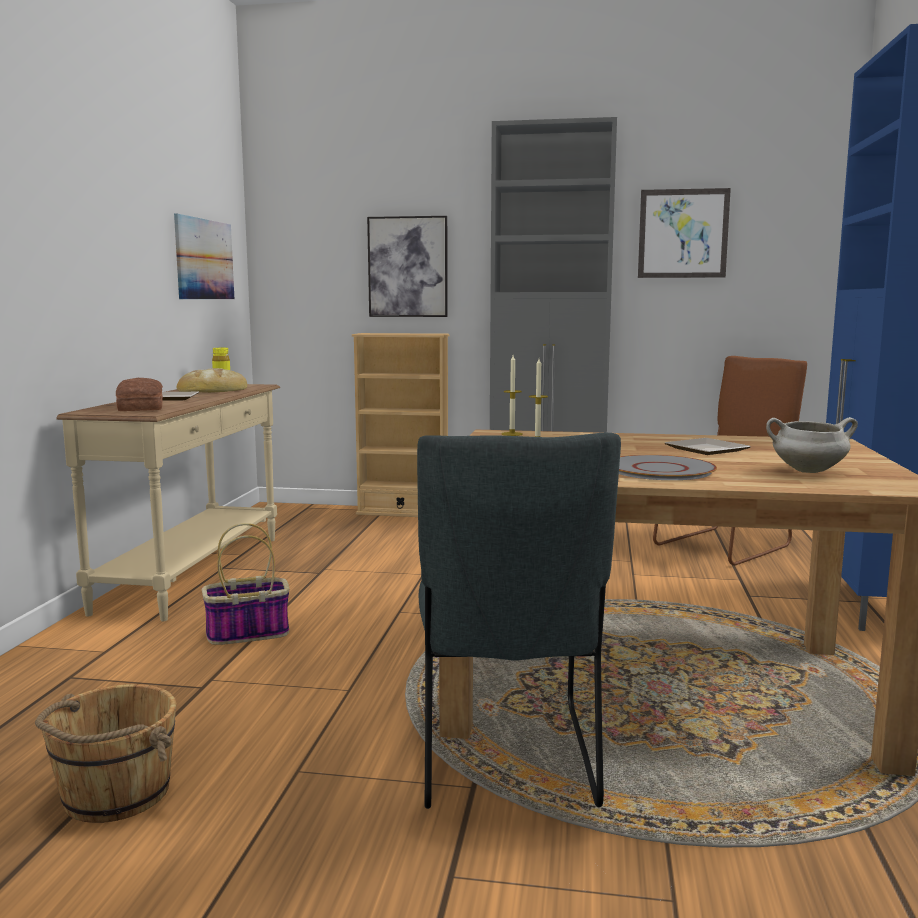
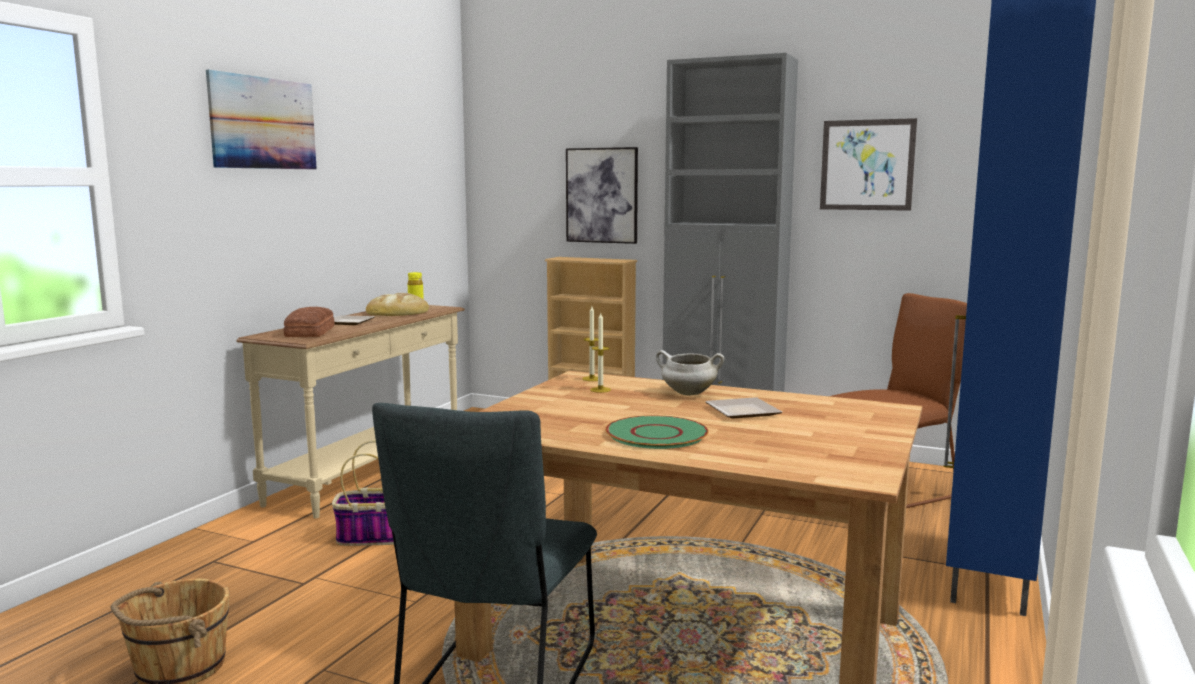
camera: 15 degrees right, 0 degrees up
picture [174,214,234,299] -> picture moved to [206,70,317,169]
grey plate [619,455,717,480] -> green plate [605,415,709,449]
white cooking pot [766,417,858,473] -> white cooking pot moved to [656,350,724,396]

